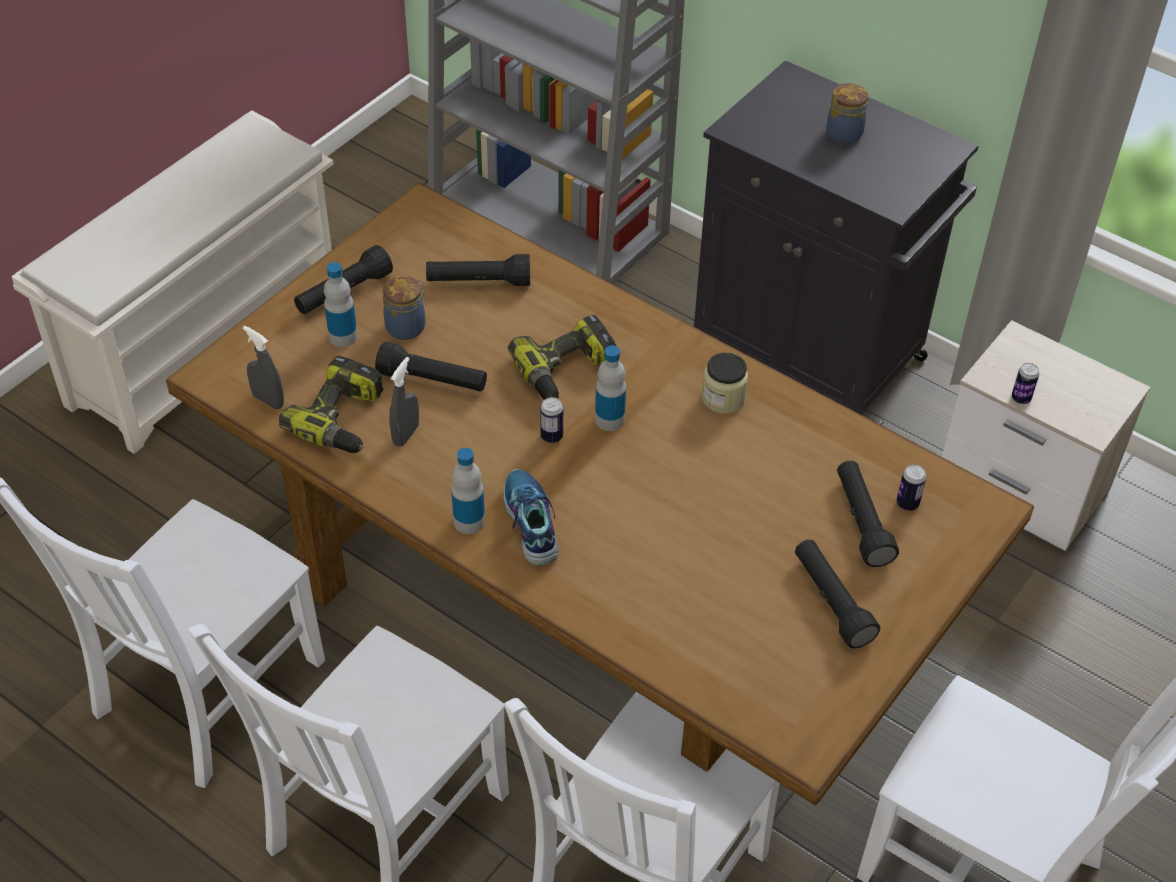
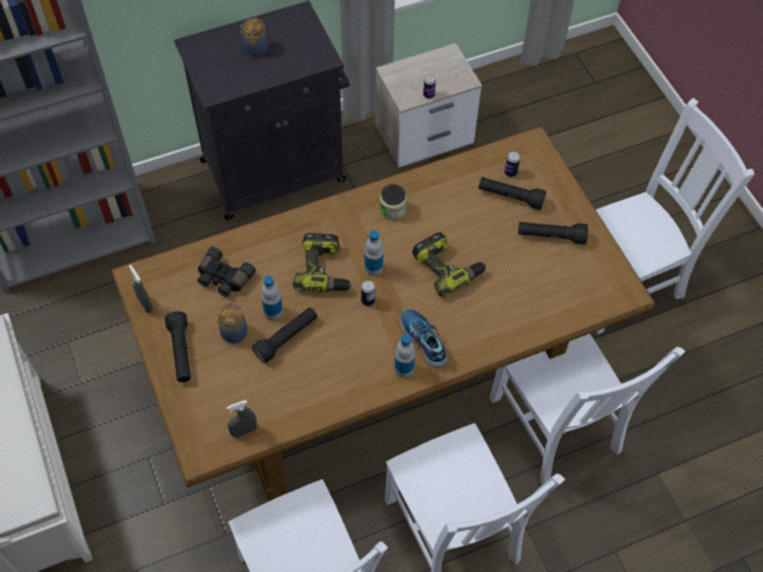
camera: 60 degrees left, 10 degrees up
power drill [279,356,384,453] -> power drill moved to [412,232,486,297]
bottle [324,262,358,347] -> bottle moved to [261,275,283,321]
grey spray bottle [389,357,419,447] -> grey spray bottle moved to [129,265,153,313]
black flashlight [426,254,530,286] -> black binoculars [197,247,256,297]
shoe [503,469,559,566] -> shoe turned 45 degrees clockwise [400,309,448,368]

